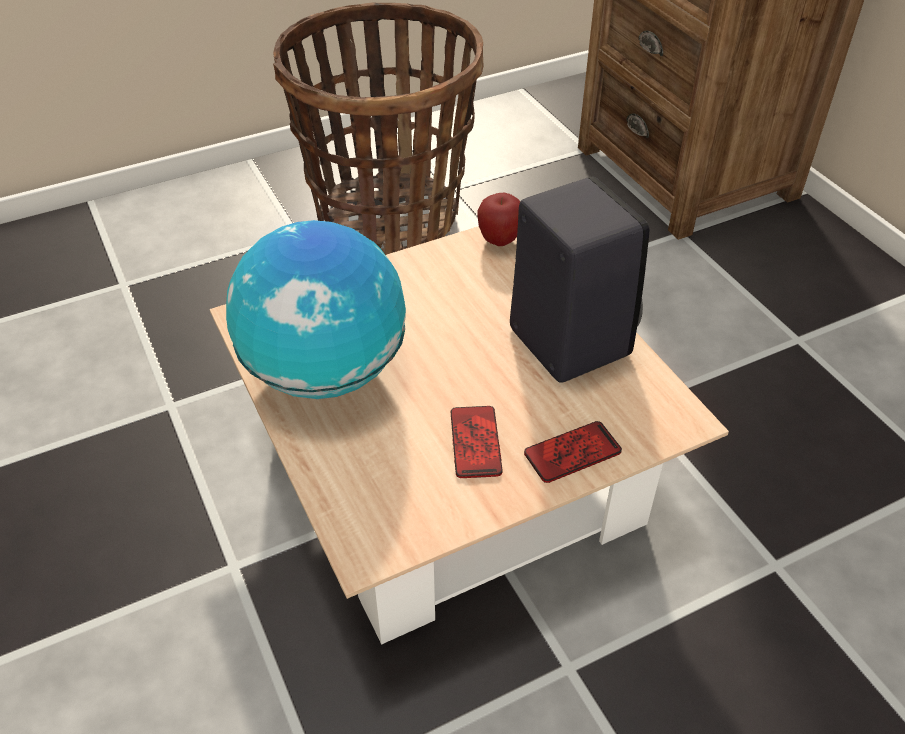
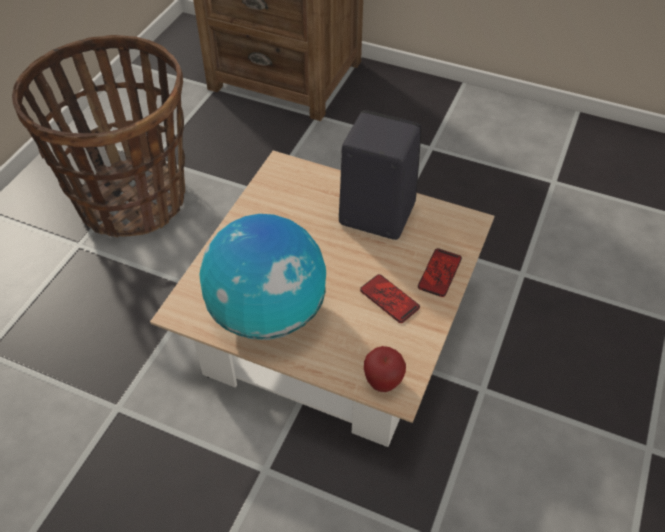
camera: 40 degrees left, 5 degrees up
apple [477,192,520,246] -> apple moved to [364,346,406,392]

